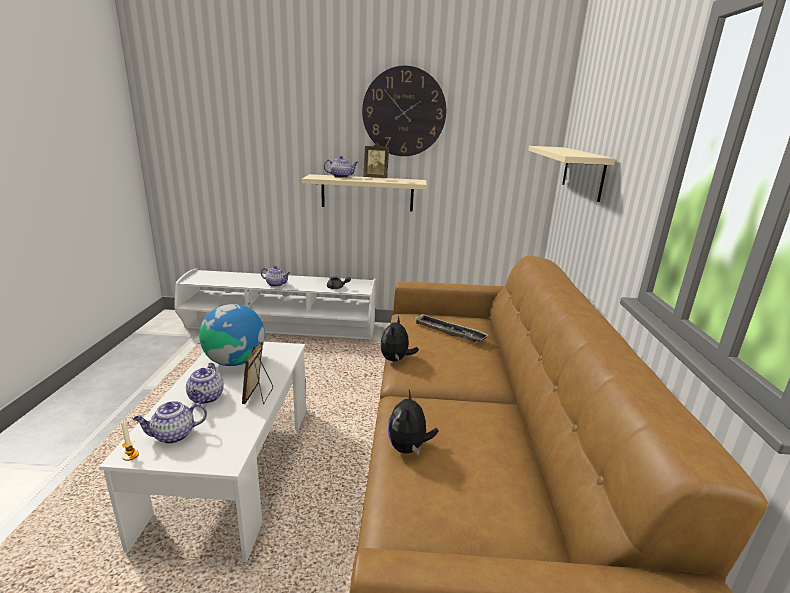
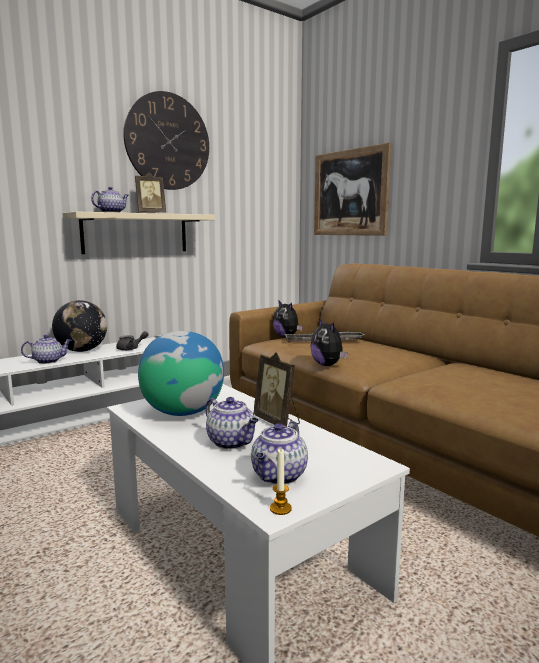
camera: 40 degrees left, 10 degrees down
plush toy [388,390,438,455] -> plush toy moved to [273,300,303,337]
beige shelf [528,146,615,202] -> picture [314,143,391,236]
none -> globe [52,300,107,352]

